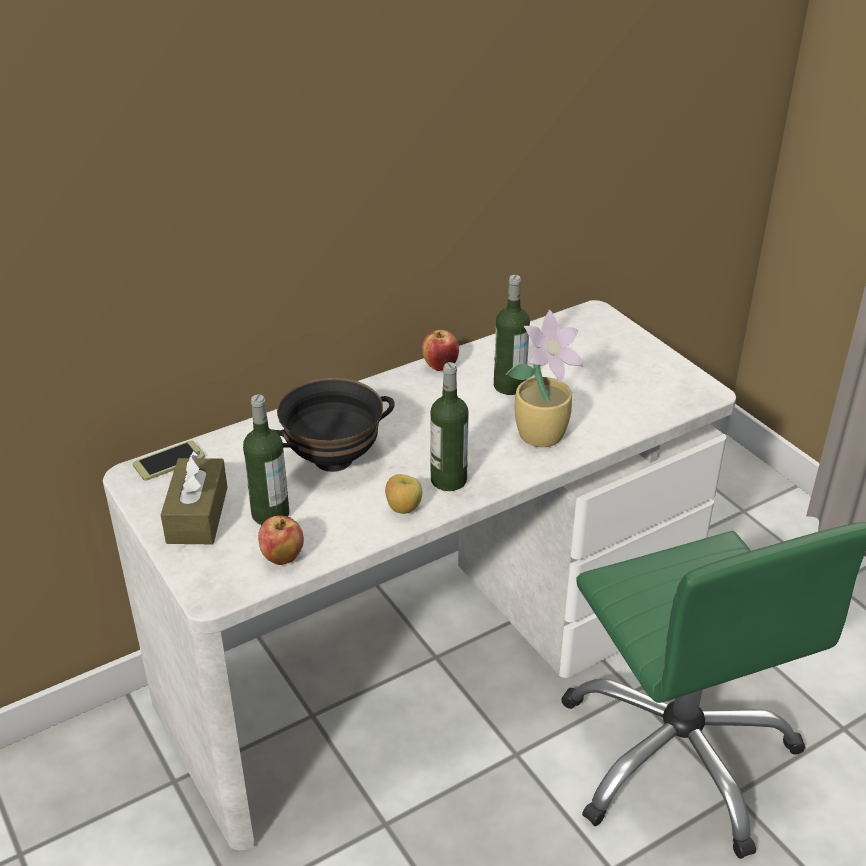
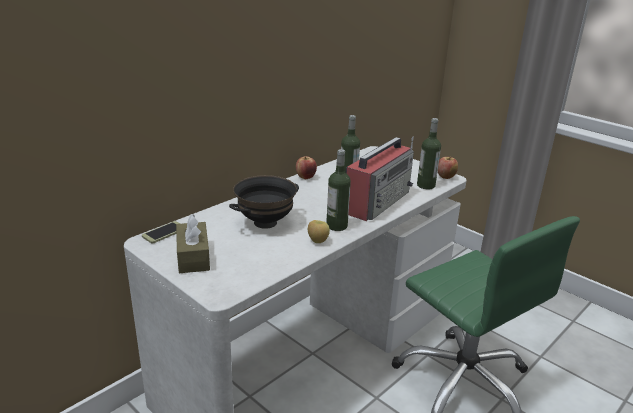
camera: 15 degrees left, 10 degrees down
bottle [243,394,289,525] -> bottle moved to [417,118,441,189]
apple [258,516,304,565] -> apple moved to [438,156,458,179]
potted plant [506,310,583,447] -> radio [346,136,414,221]

